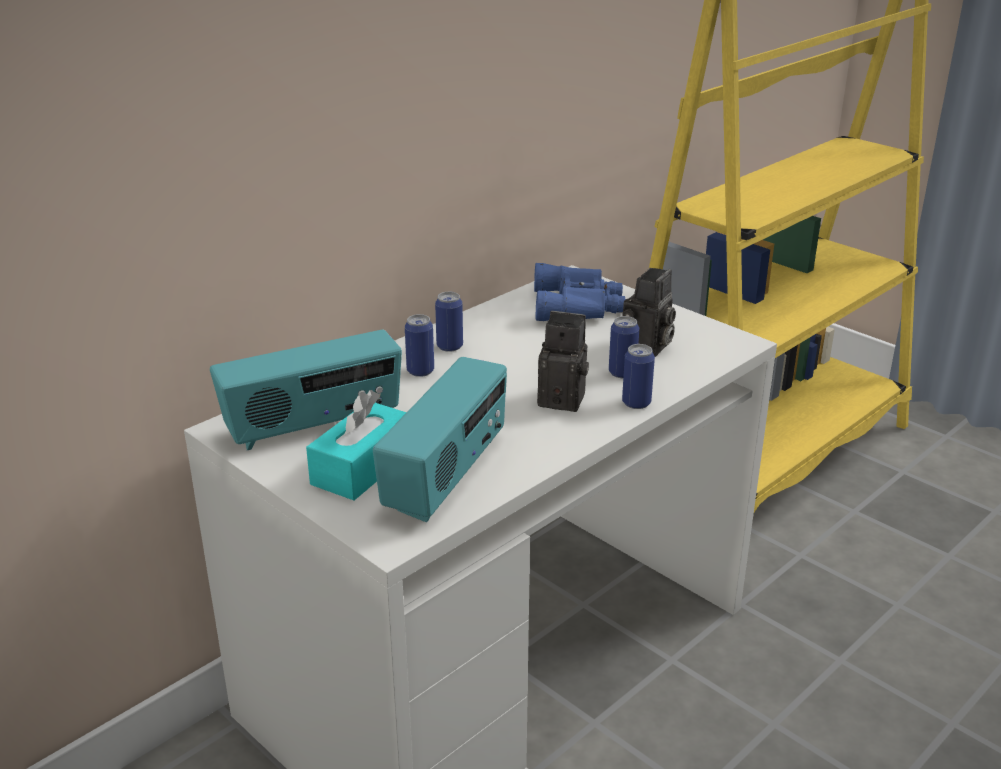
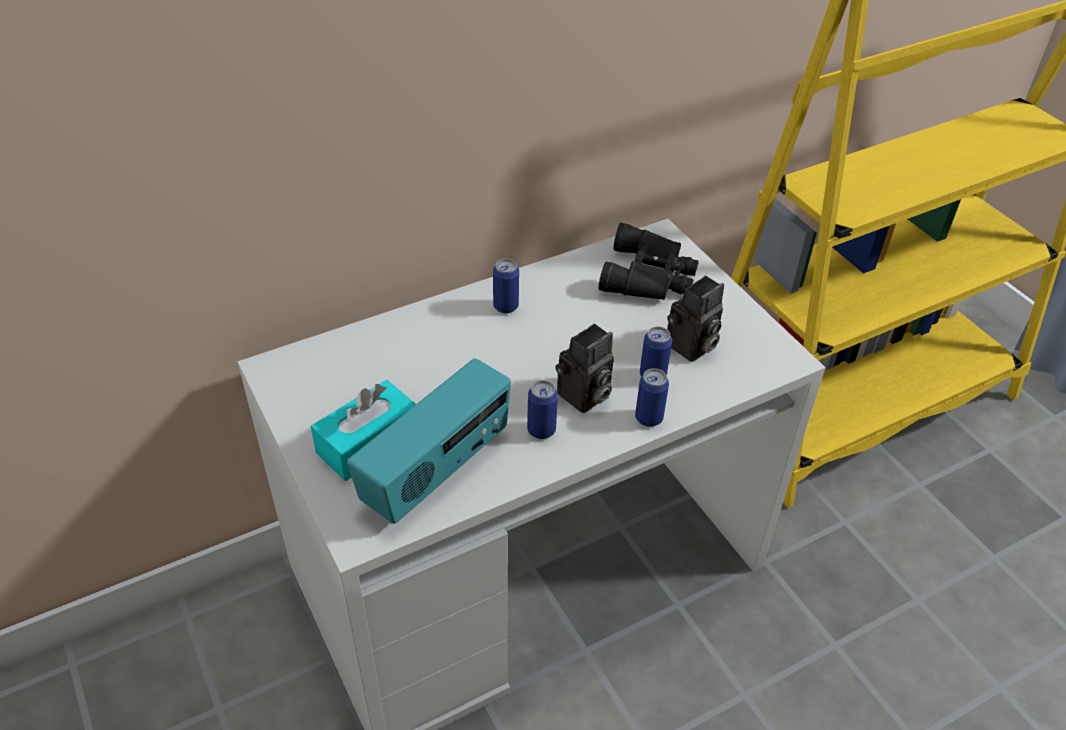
camera: 15 degrees right, 15 degrees up
radio [210,330,402,450] -> none
can [405,314,434,377] -> can moved to [527,380,558,439]
blue binoculars [534,263,626,321] -> black binoculars [599,223,699,300]
camera [537,311,589,412] -> camera turned 105 degrees clockwise [556,324,614,413]

